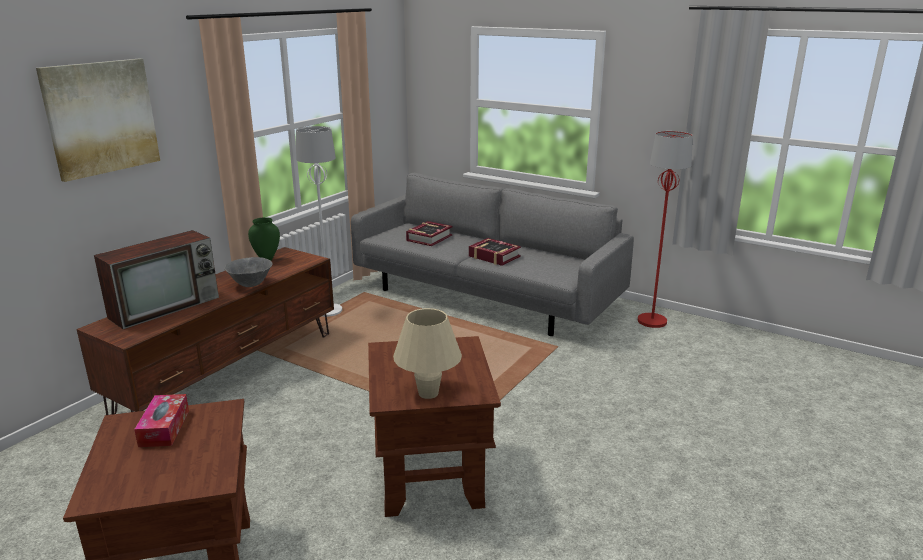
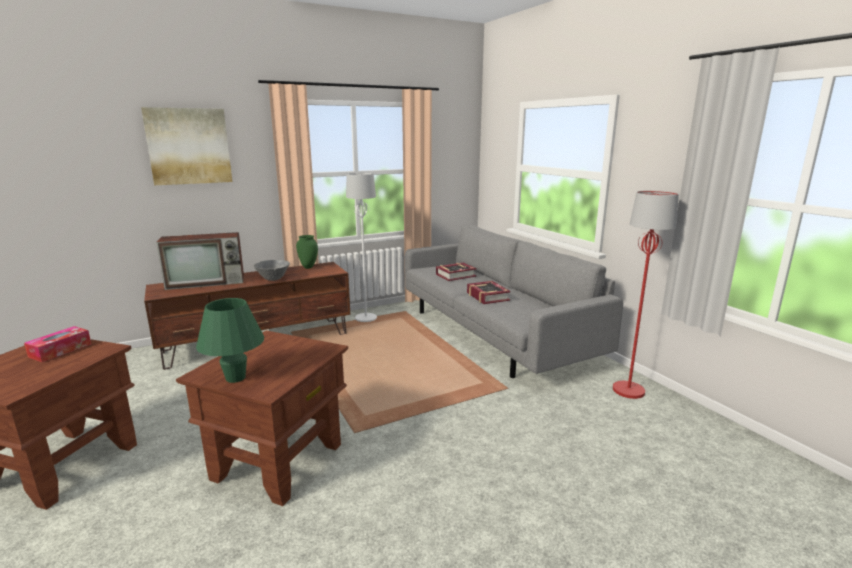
camera: 30 degrees right, 5 degrees down
beige table lamp [393,308,462,399] -> green table lamp [196,298,264,383]

